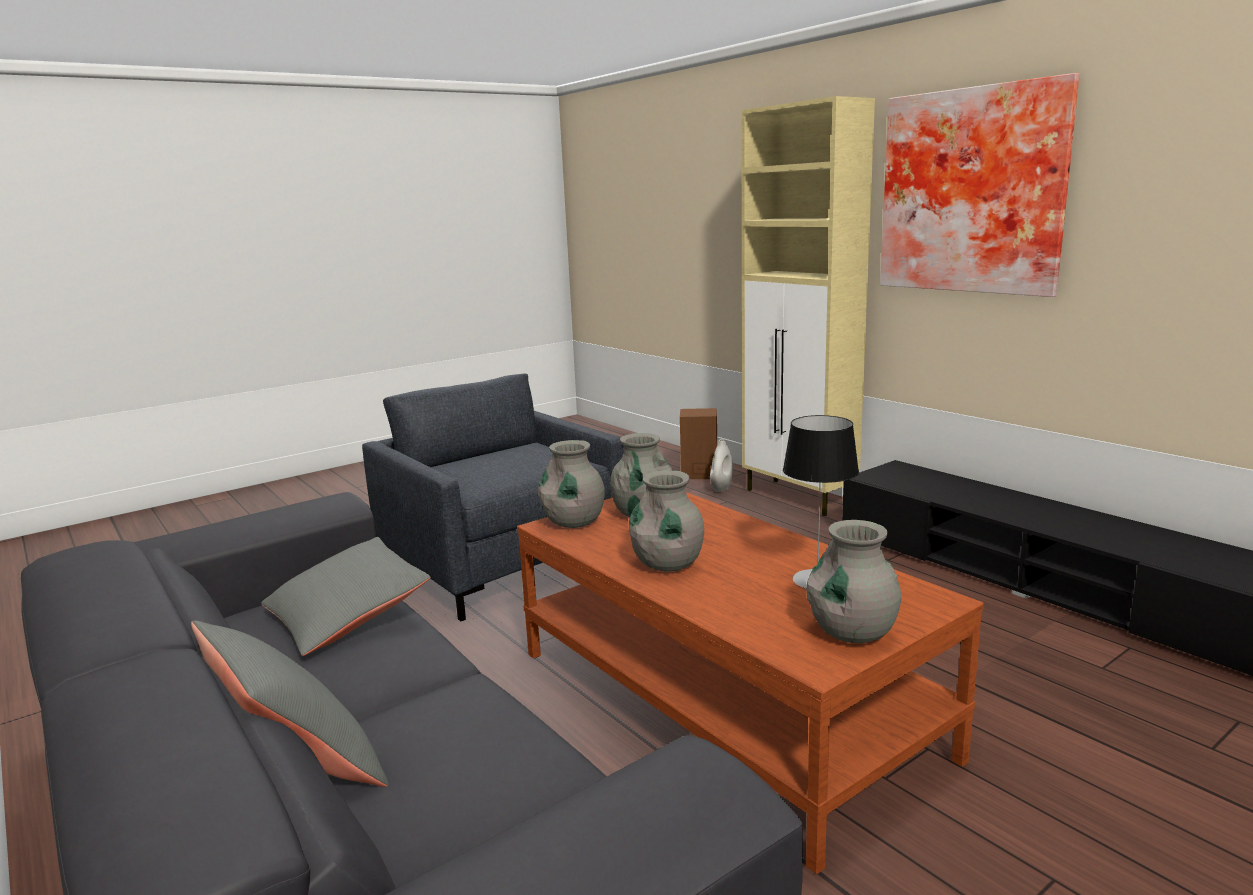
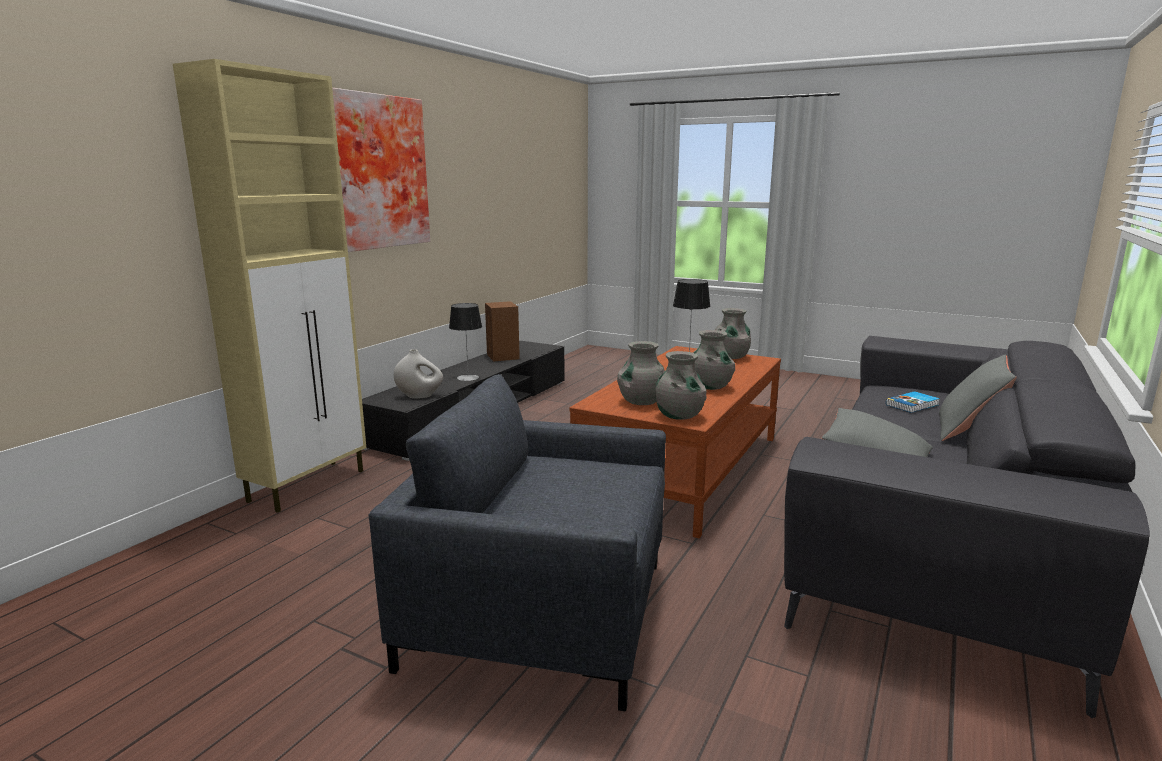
camera: 115 degrees left, 0 degrees up
grey armchair [362,373,624,622] -> grey armchair turned 75 degrees clockwise [369,374,666,711]
brown speaker [680,408,717,479] -> brown speaker moved to [485,301,520,362]
white vase [710,439,733,492] -> white vase moved to [394,349,443,398]
none -> table lamp [449,303,482,381]
none -> book [886,391,940,413]

